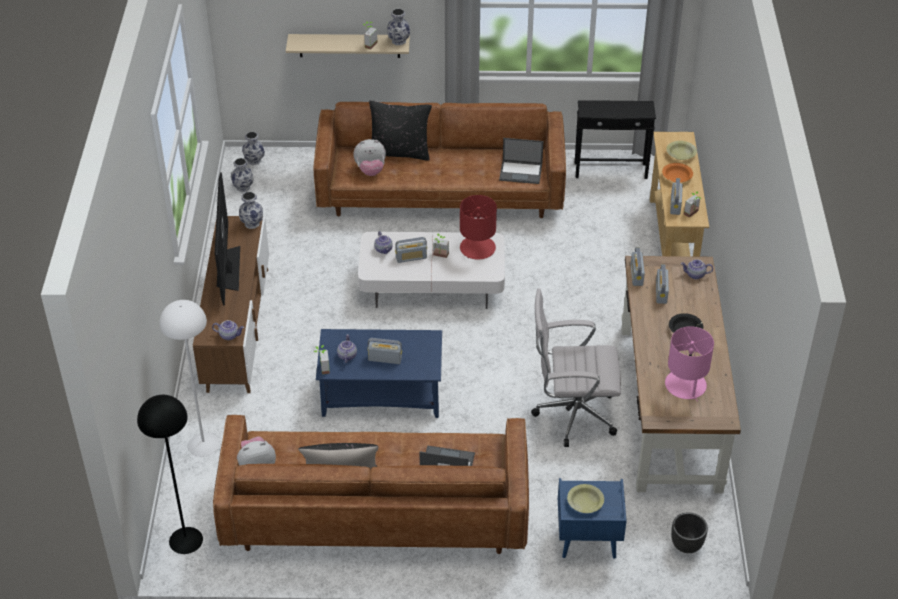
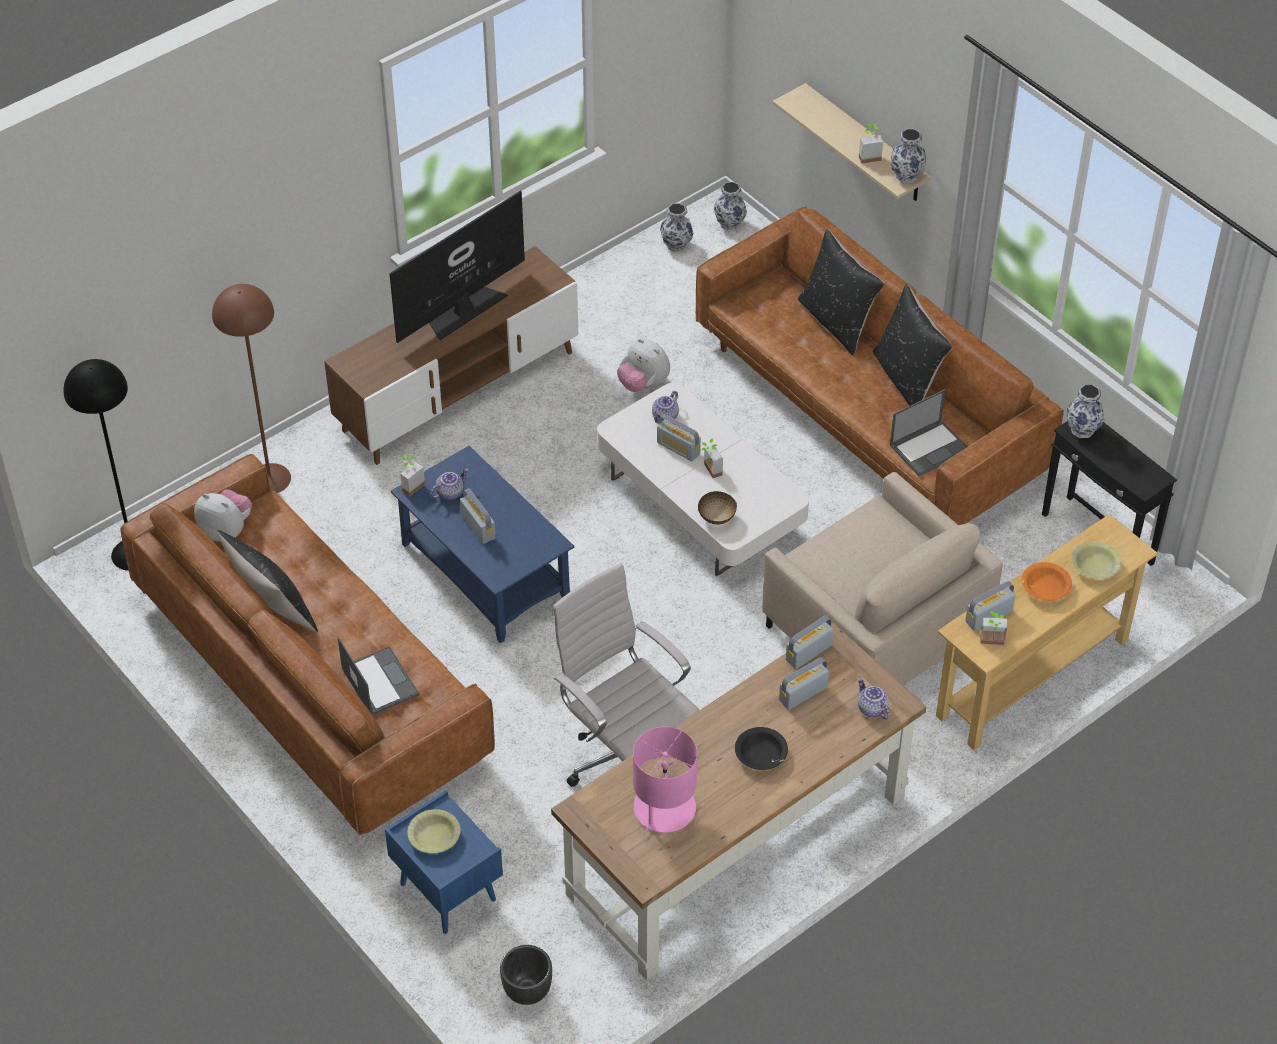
camera: 50 degrees right, 5 degrees up
white floor lamp [159,300,220,457] -> brown floor lamp [212,284,291,493]
teapot [212,320,244,340] -> none
vase [239,192,263,229] -> vase moved to [1066,385,1104,438]
plush toy [353,139,386,176] -> plush toy moved to [617,338,670,392]
red table lamp [460,195,497,260] -> none
laptop [499,138,544,184] -> laptop turned 90 degrees counterclockwise [890,389,967,476]
none -> bowl [698,491,737,525]
none -> beige armchair [762,472,1003,685]
none -> black pillow [873,284,952,406]

